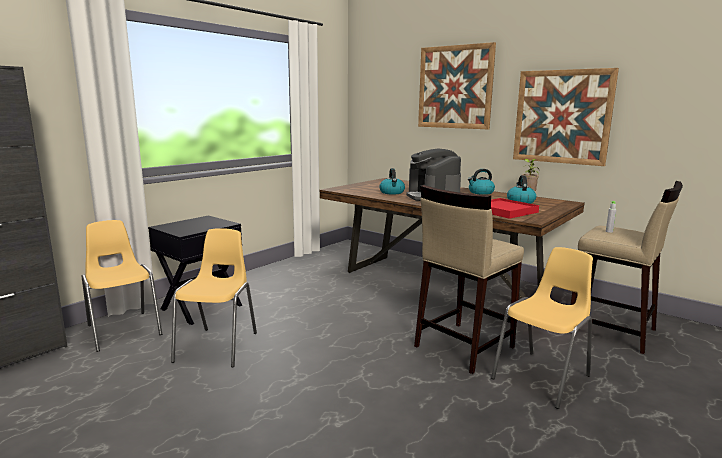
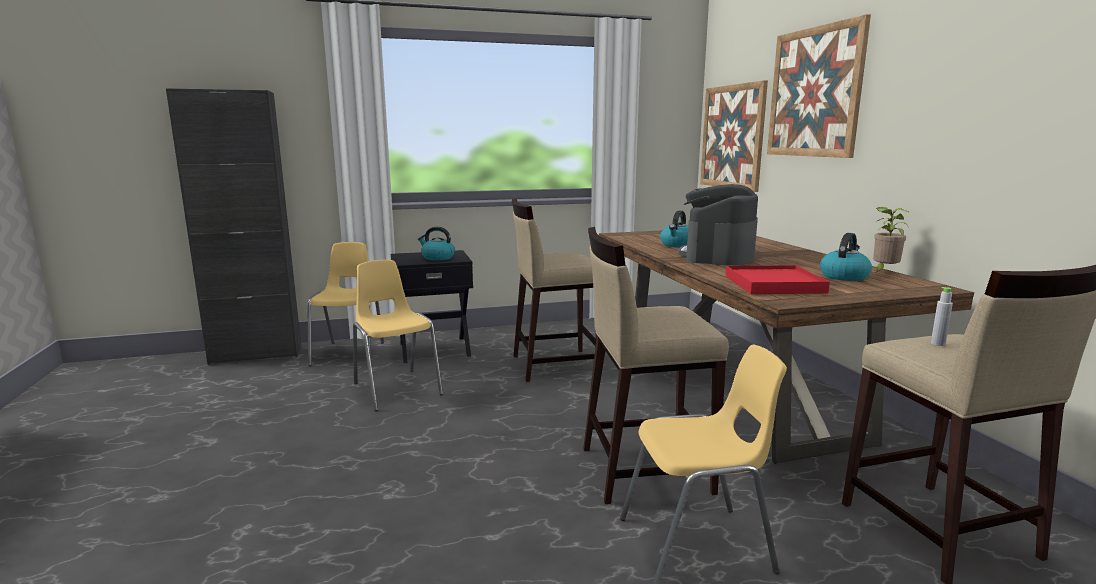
camera: 35 degrees right, 0 degrees up
yellow chair [171,228,257,367] -> yellow chair turned 75 degrees counterclockwise [353,260,443,411]
kettle [468,169,495,195] -> kettle moved to [418,227,455,261]
picture [513,68,619,166] -> picture moved to [700,80,768,192]
none -> beige stool [512,198,597,382]

